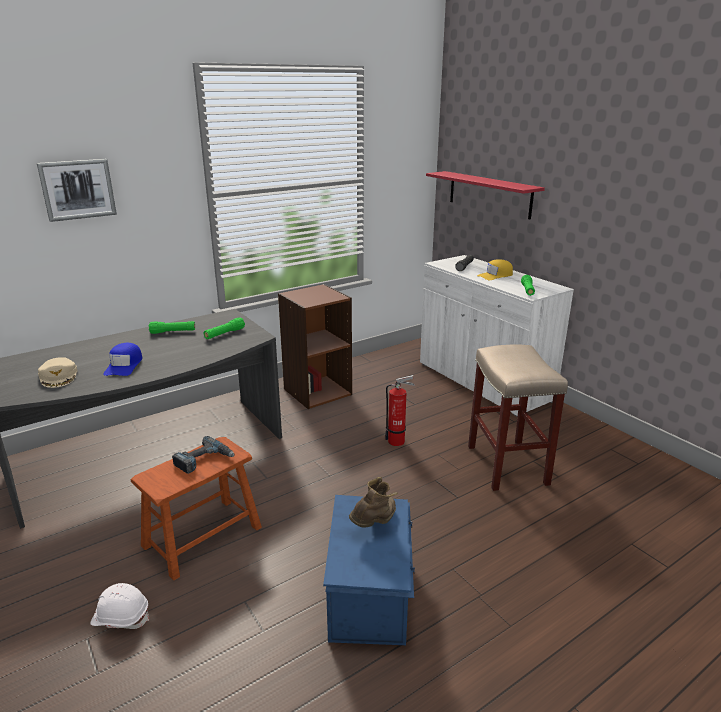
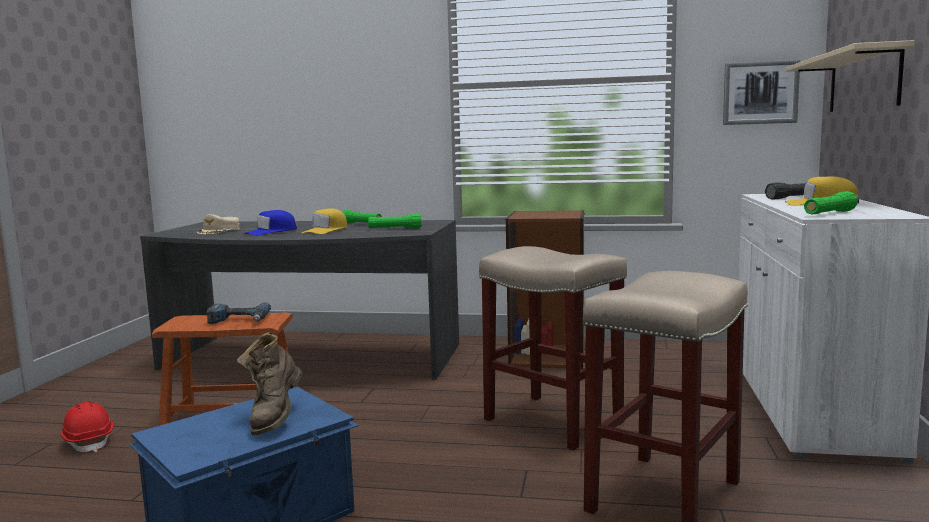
camera: 45 degrees right, 15 degrees down
picture [37,159,117,222] -> picture moved to [723,60,800,125]
white hard hat [90,583,149,629] -> red hard hat [60,402,114,452]
brown boot [349,477,398,528] -> brown boot turned 105 degrees clockwise [237,332,302,435]
fire extinguisher [385,375,415,446] -> beige stool [479,246,627,450]
red shelf [426,171,545,220] -> beige shelf [785,40,915,112]
none -> yellow cap [302,209,348,234]

